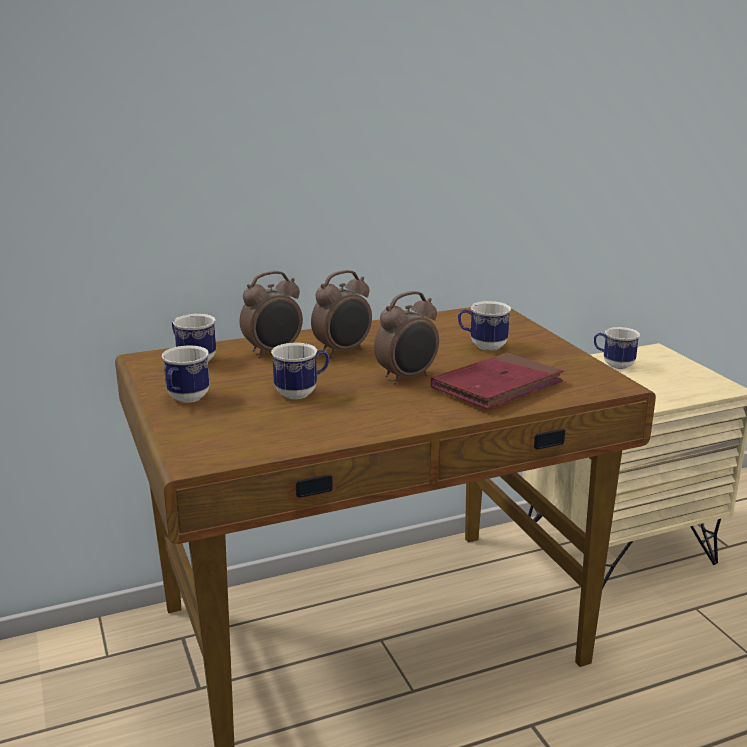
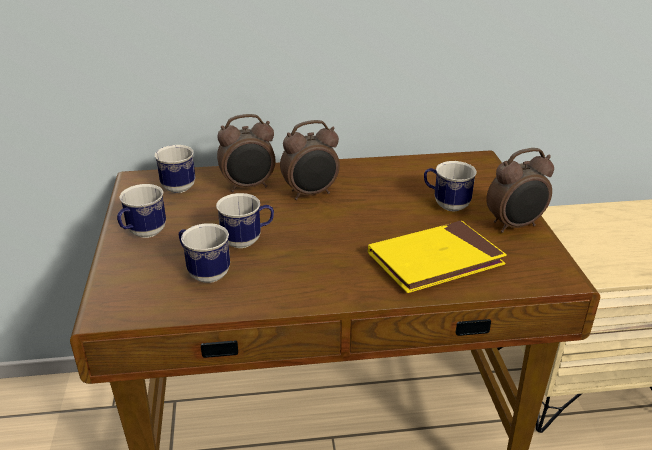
camera: 15 degrees right, 10 degrees up
alarm clock [374,291,439,385] -> alarm clock moved to [486,148,554,233]
red book [431,352,564,409] -> yellow book [368,220,507,293]
mug [594,327,640,369] -> mug moved to [179,223,230,283]

